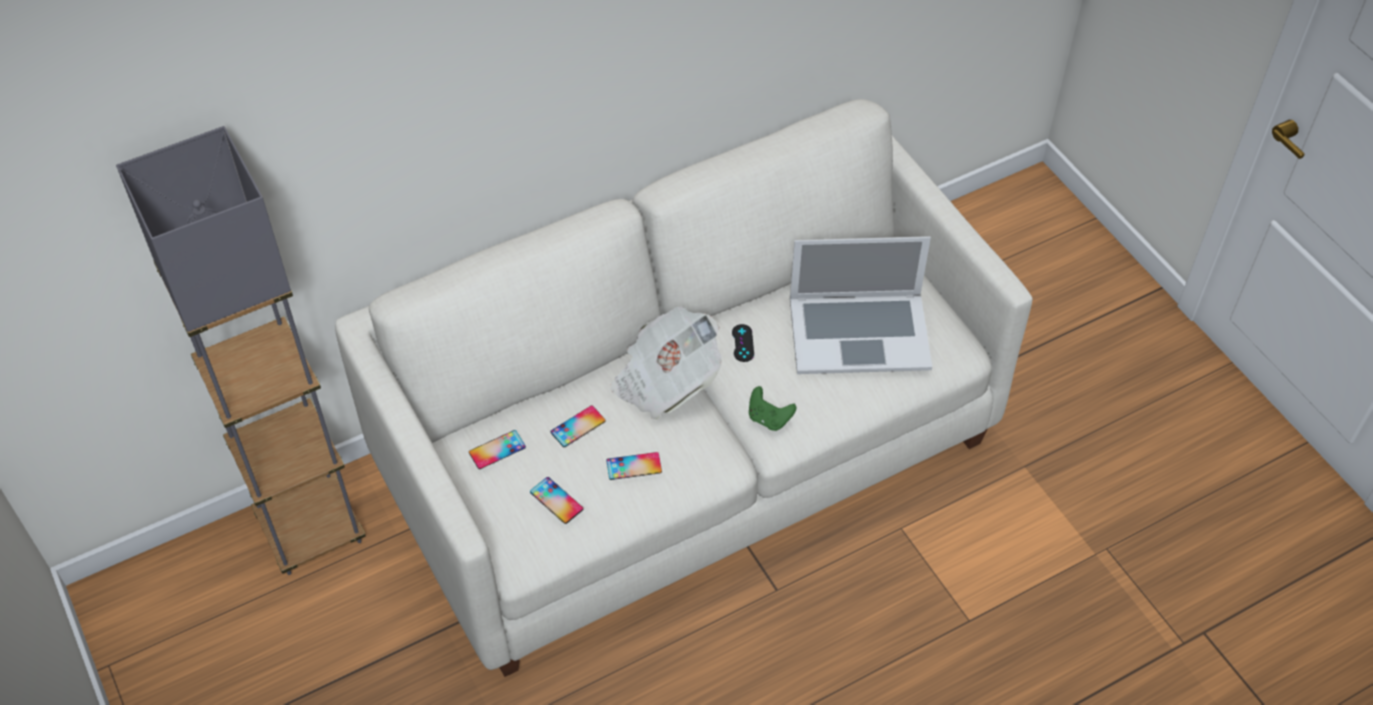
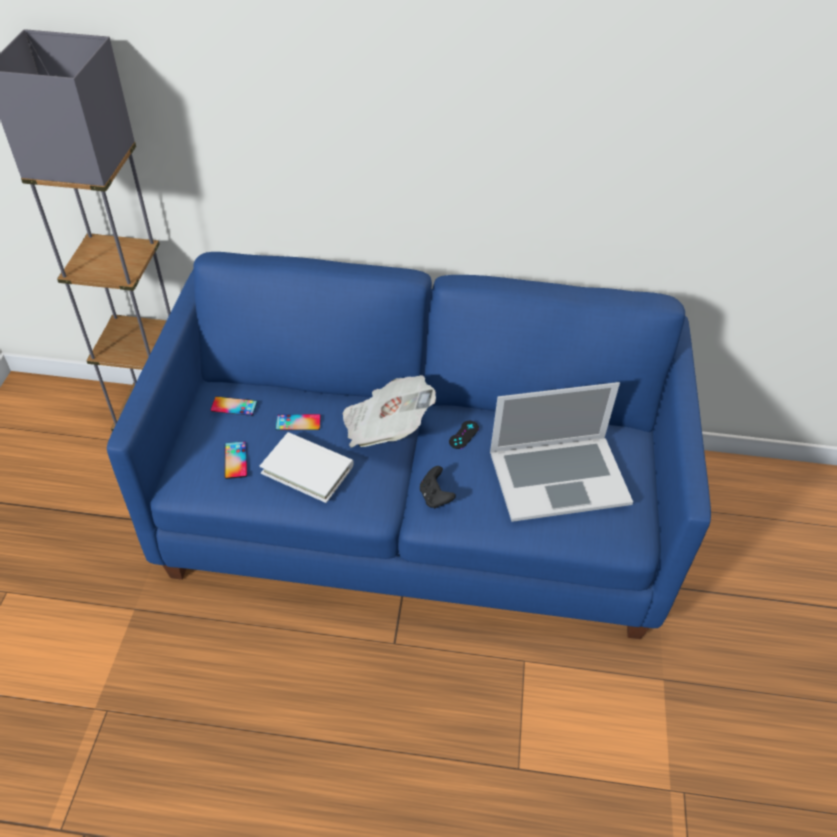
camera: 35 degrees right, 5 degrees down
white sofa [335,99,1032,677] -> blue sofa [107,252,711,639]
phone [606,452,662,480] -> white book [259,432,354,503]
green game controller [749,386,796,431] -> black game controller [420,466,456,509]
laptop [790,236,932,374] -> laptop turned 45 degrees counterclockwise [490,382,633,522]

